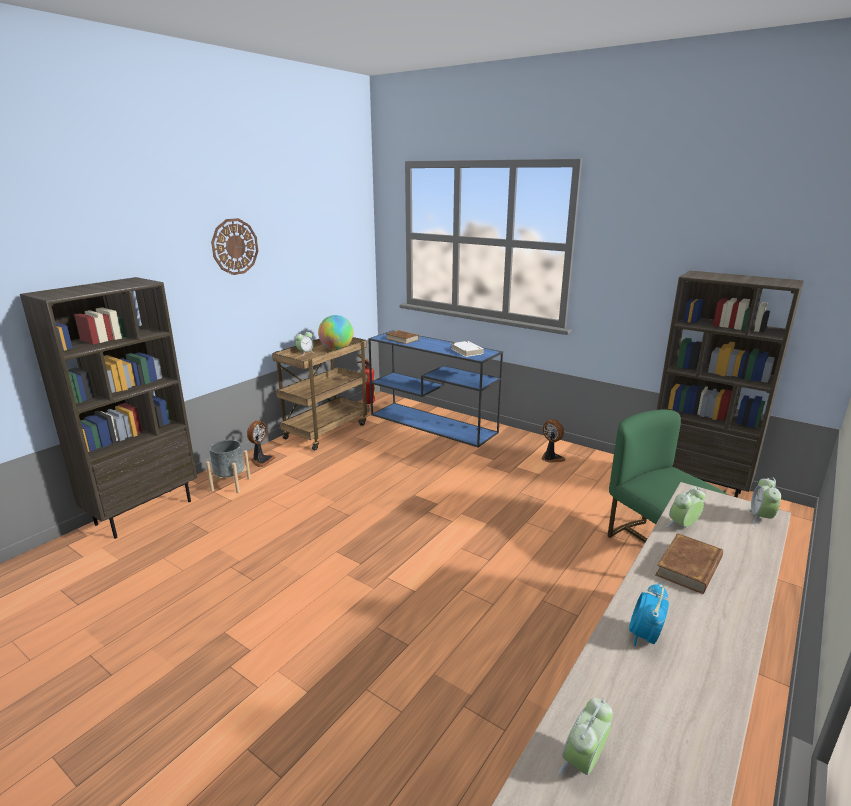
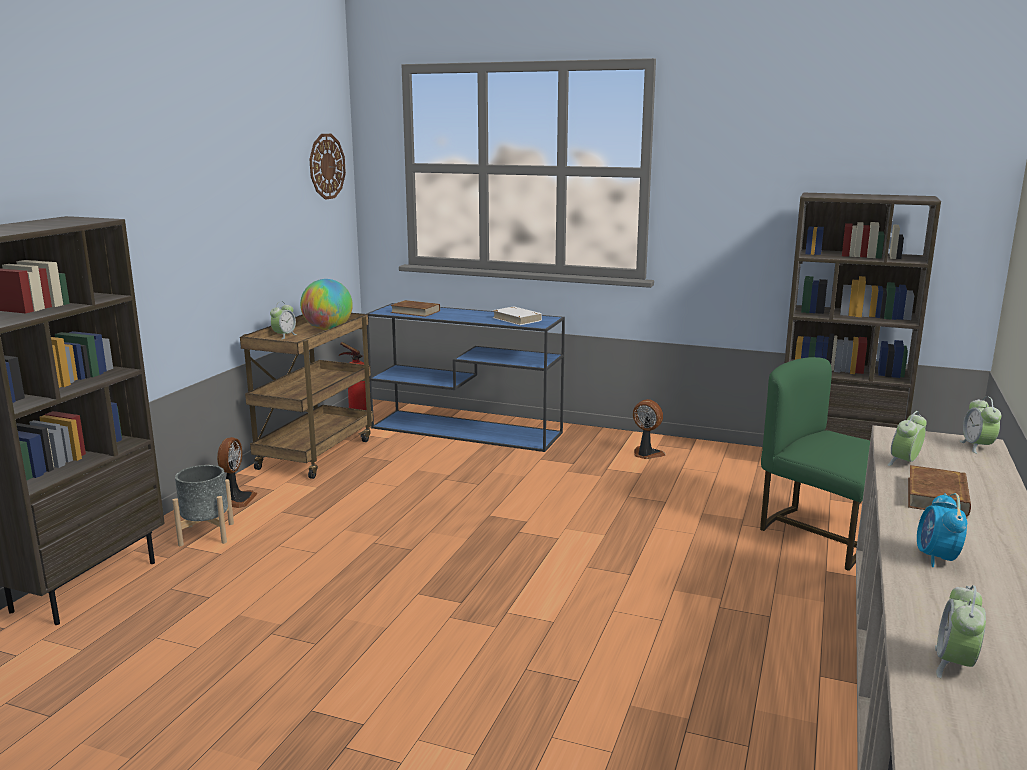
camera: 15 degrees left, 5 degrees down
wall clock [211,218,258,275] -> wall clock moved to [309,134,346,200]

